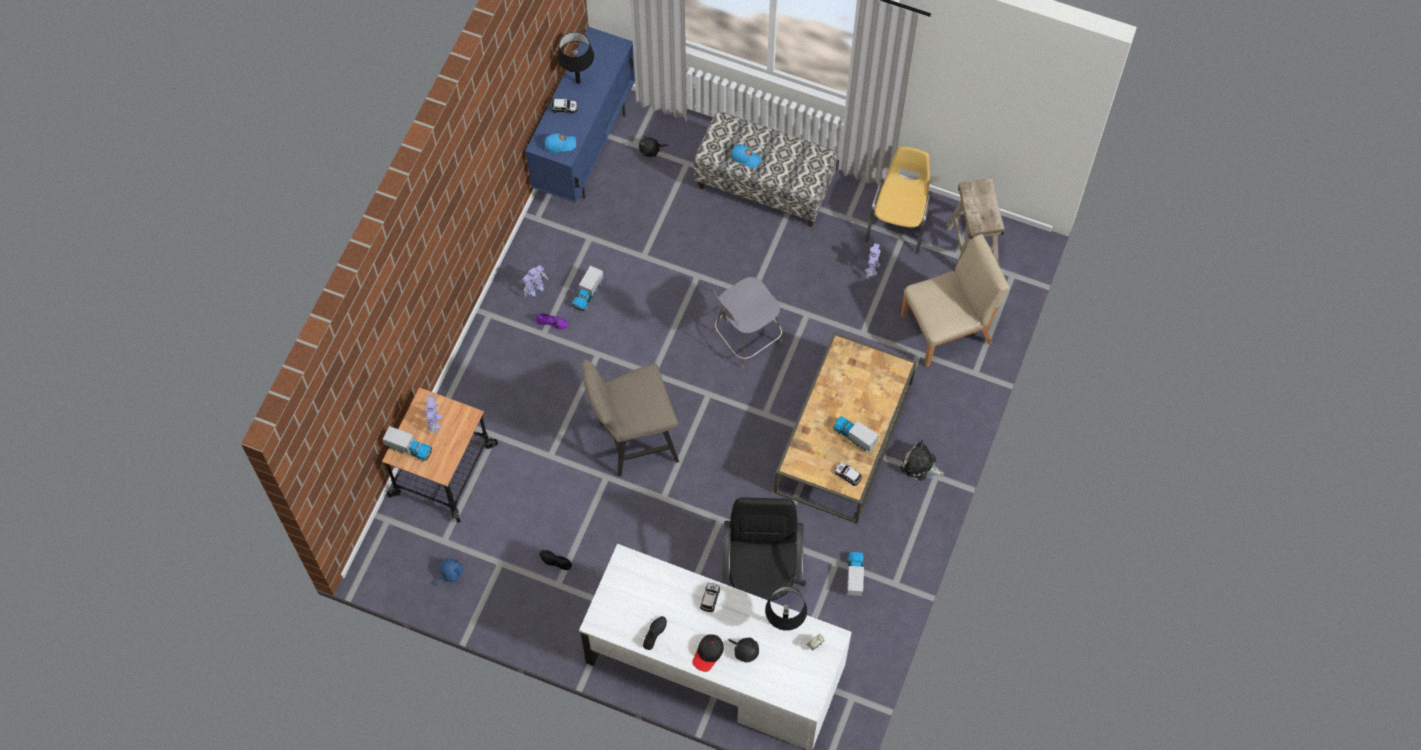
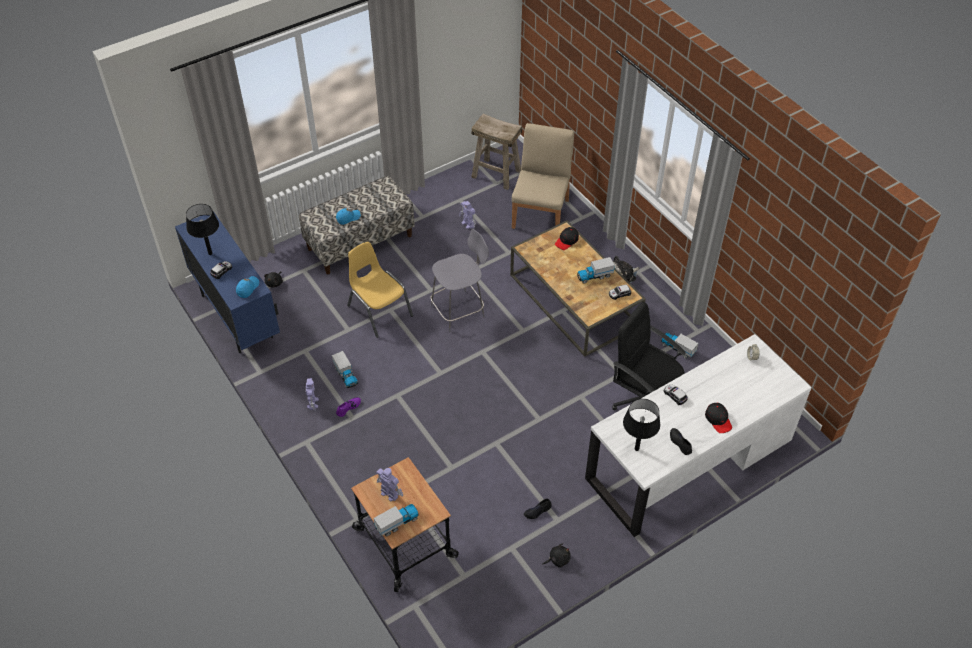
camera: 55 degrees left, 15 degrees down
blue plush toy [435,557,462,585] -> none
beige stool [582,360,679,477] -> none
grey chair [709,277,783,368] -> grey chair turned 120 degrees counterclockwise [430,229,489,332]
black plush toy [728,637,759,662] -> black plush toy moved to [542,543,571,568]
black table lamp [765,586,807,631] -> black table lamp moved to [623,399,660,451]
yellow chair [865,146,932,254] -> yellow chair moved to [347,242,413,338]
none -> black cap [555,227,579,250]

